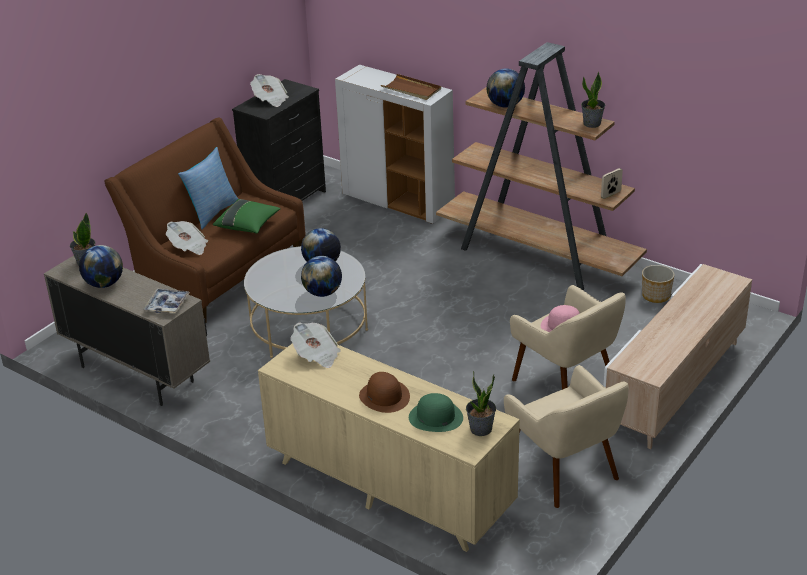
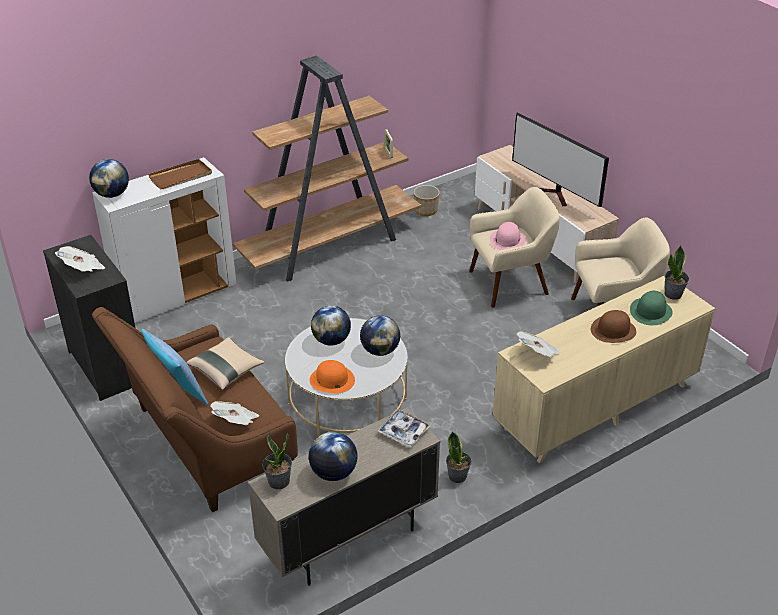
camera: 70 degrees left, 5 degrees up
green pillow [213,199,281,234] -> beige pillow [186,337,264,390]
globe [486,68,525,108] -> globe moved to [89,159,129,198]
potted plant [581,72,605,128] -> potted plant moved to [446,431,472,483]
none -> orange hat [310,360,355,393]
none -> television [512,112,609,207]

